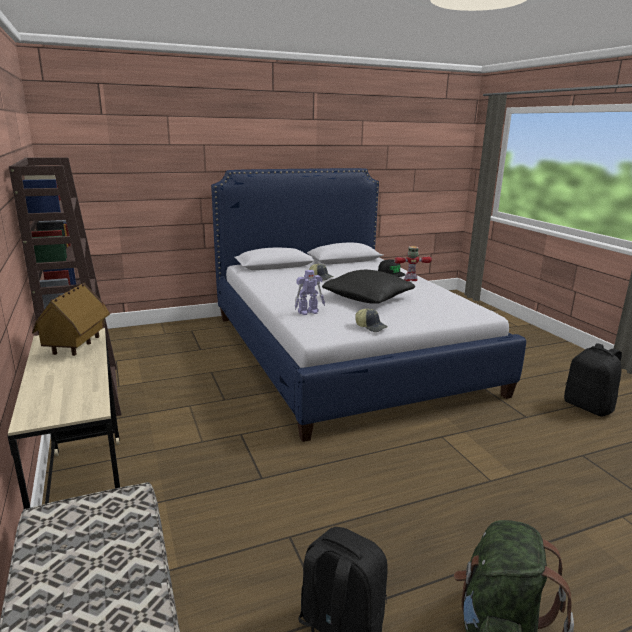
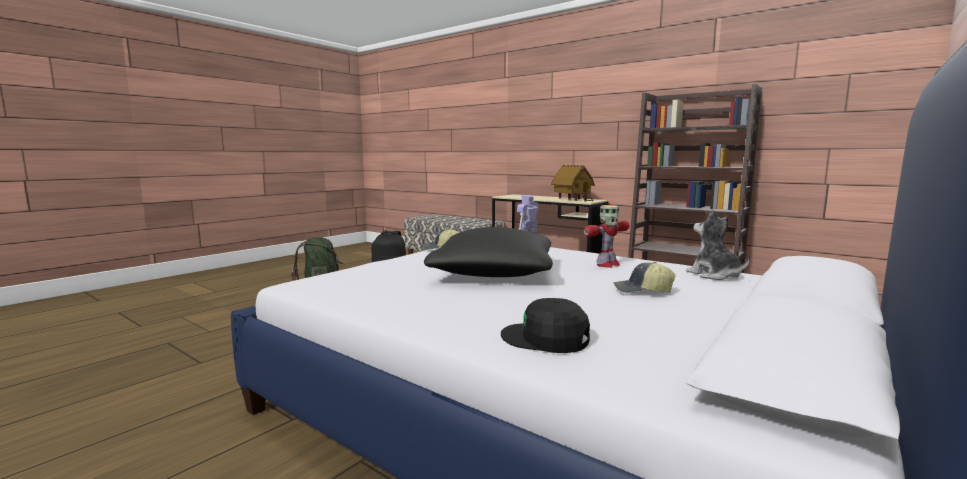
camera: 150 degrees right, 10 degrees down
toy robot [394,246,432,281] -> toy robot moved to [583,205,629,268]
black backpack [564,343,622,416] -> none
none -> plush toy [686,209,750,280]

